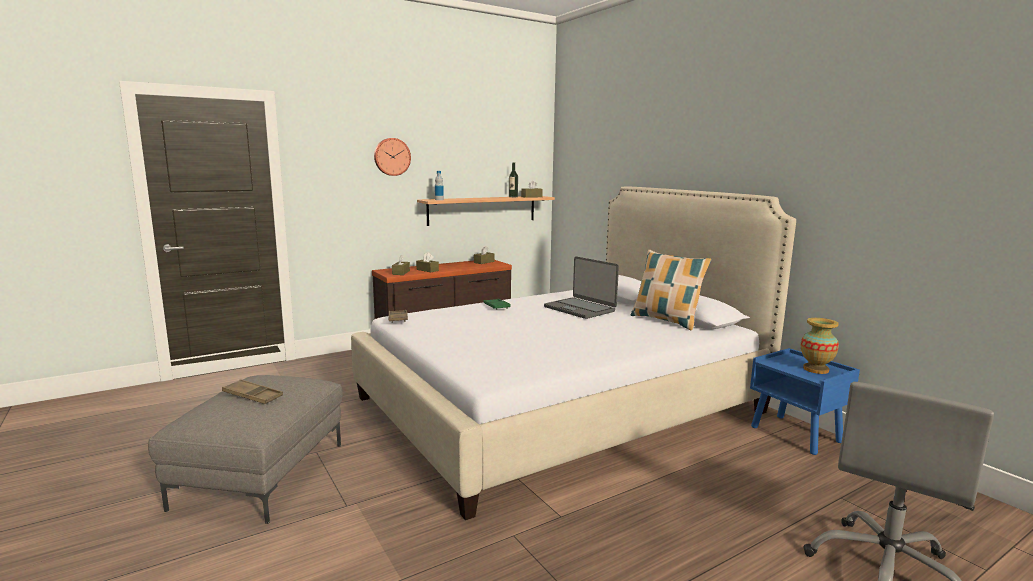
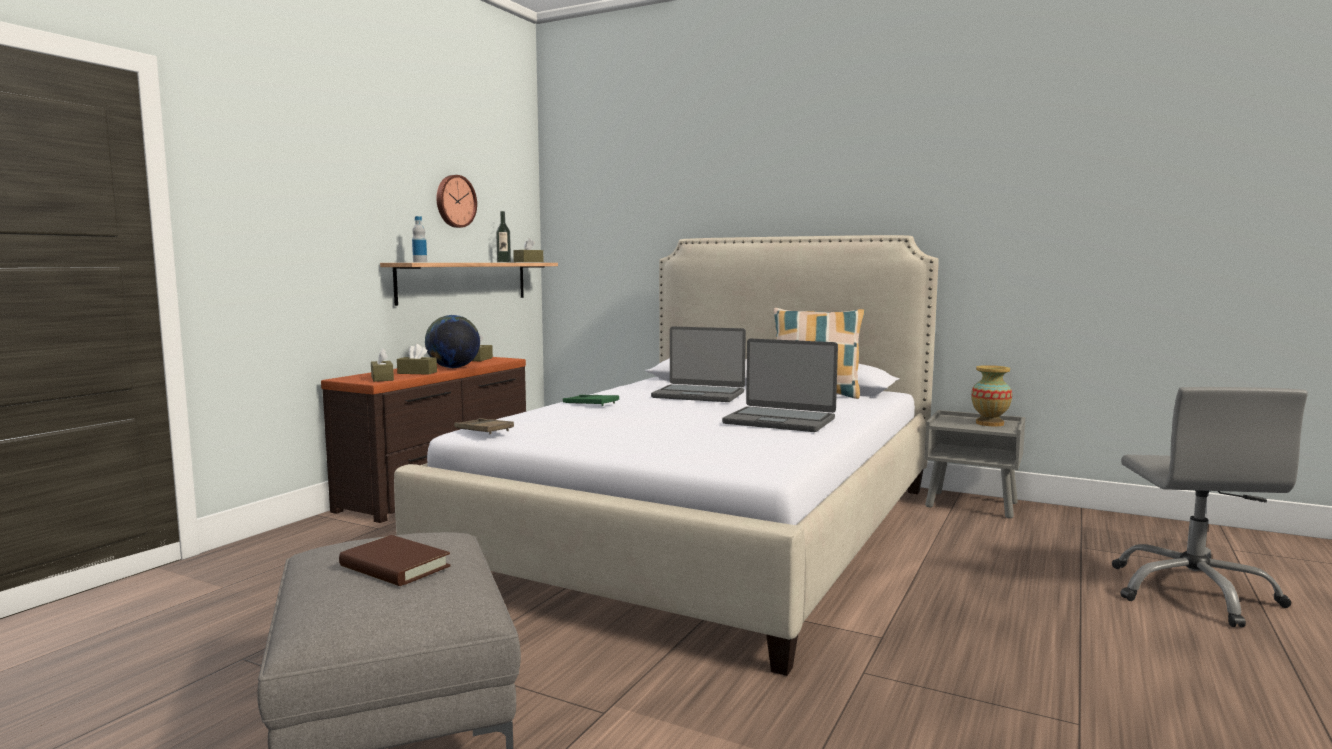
camera: 30 degrees left, 5 degrees down
brown tray [222,379,283,404] -> brown book [339,535,451,586]
wall clock [374,138,411,176] -> wall clock moved to [437,175,477,228]
blue nightstand [750,348,860,455] -> grey nightstand [925,410,1025,518]
none -> globe [425,315,480,368]
none -> laptop [722,338,838,432]

